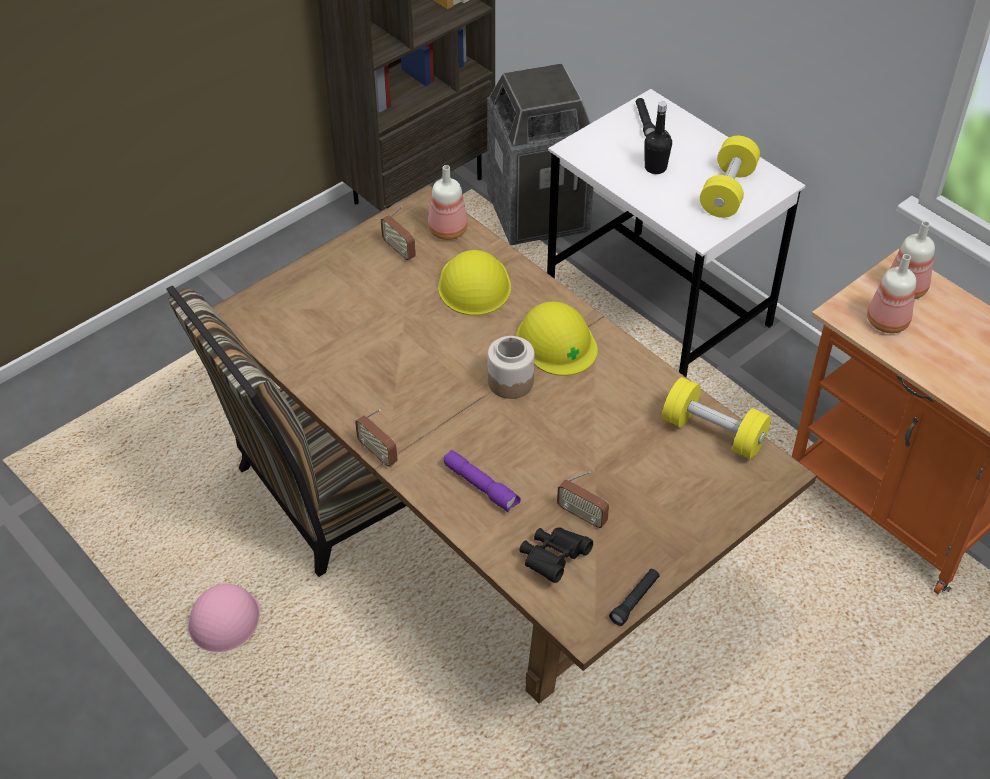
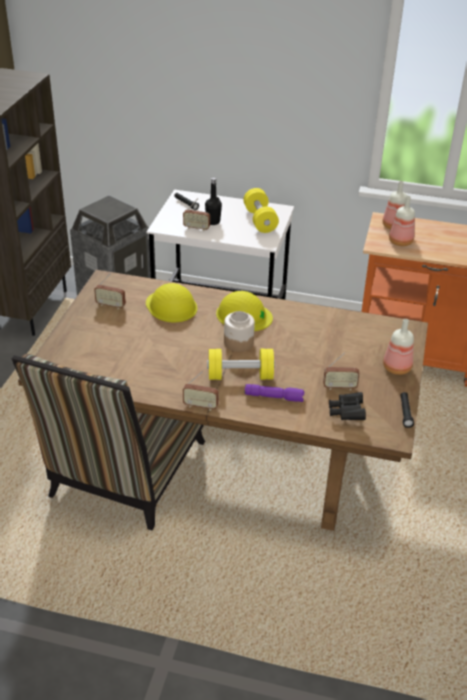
camera: 35 degrees left, 10 degrees down
pink hard hat [188,584,260,652] -> none
bottle [428,165,468,240] -> bottle moved to [383,319,414,375]
yellow dumbbell [662,377,771,459] -> yellow dumbbell moved to [207,349,275,380]
none -> radio [183,199,210,231]

